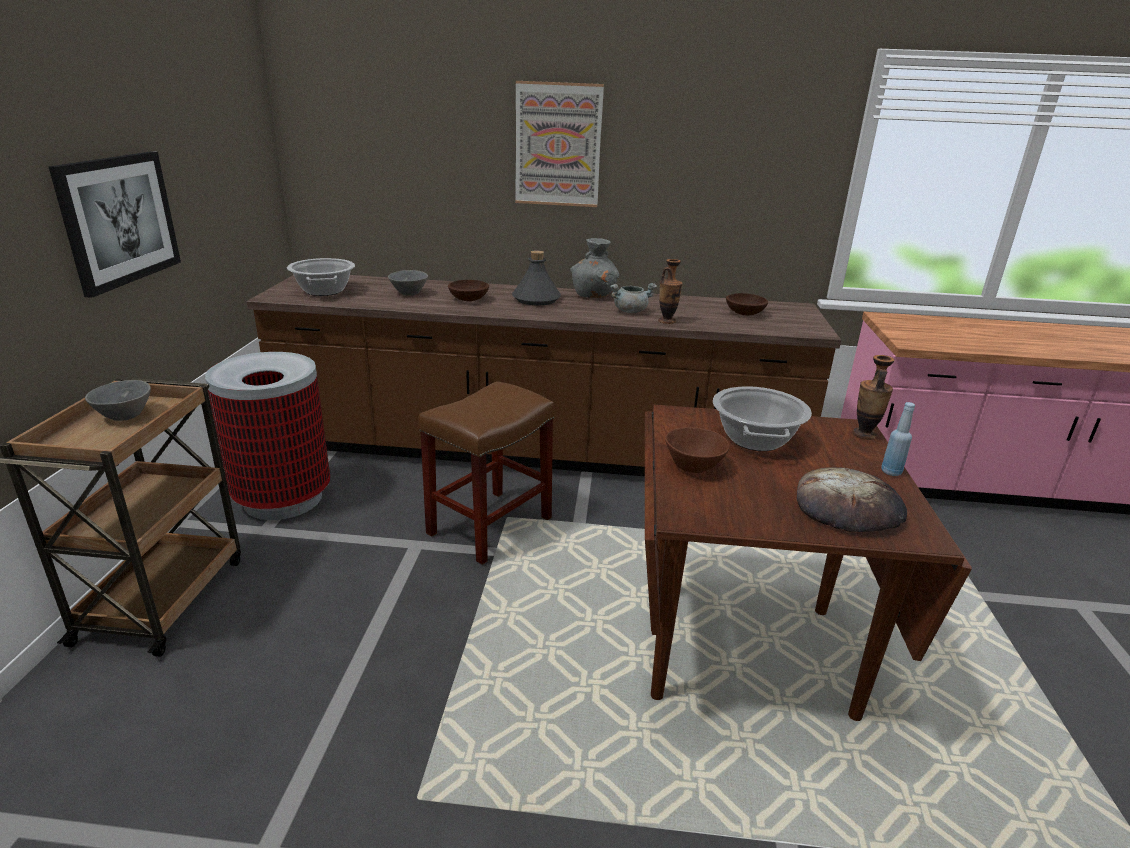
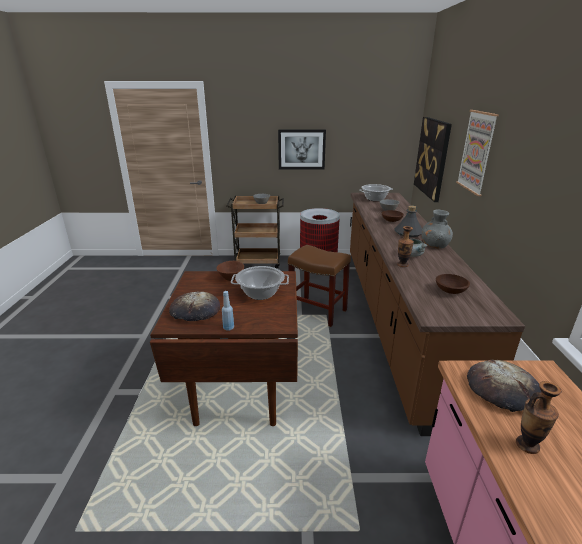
camera: 85 degrees right, 0 degrees up
vase [852,355,895,440] -> vase moved to [516,381,562,454]
none -> picture [414,117,452,202]
none -> bread [467,360,541,412]

